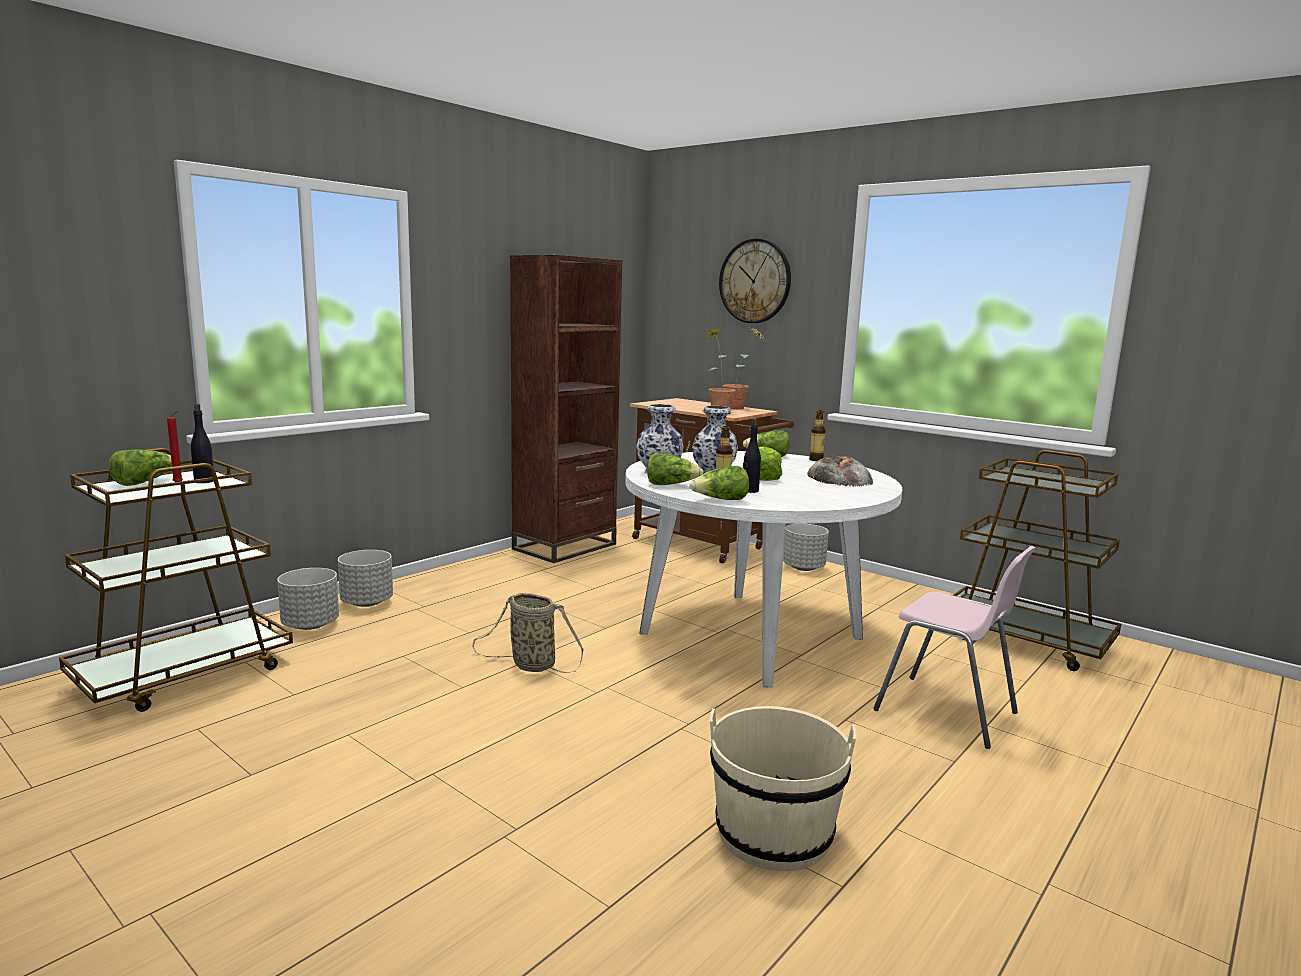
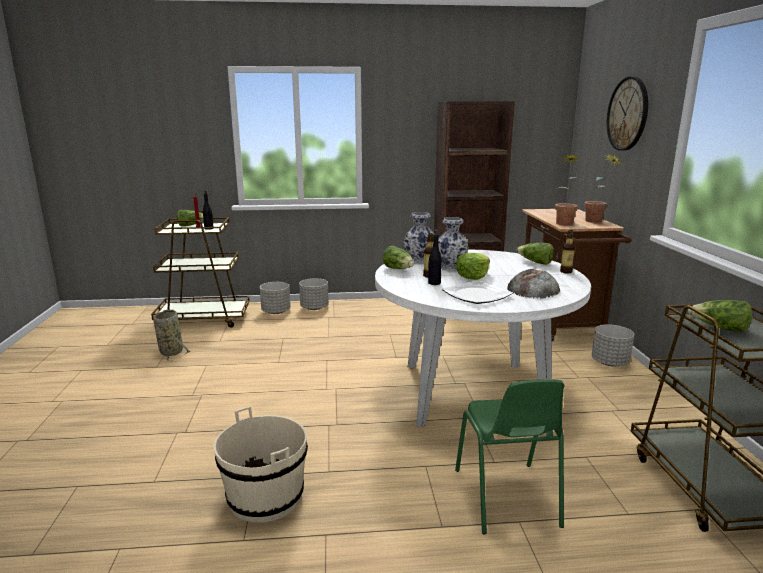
camera: 45 degrees right, 5 degrees up
basket [472,593,584,673] -> basket moved to [153,310,190,361]
lettuce [690,466,749,500] -> lettuce moved to [688,300,752,332]
pink chair [873,546,1036,749] -> green chair [455,379,564,535]
none -> plate [442,280,513,304]

